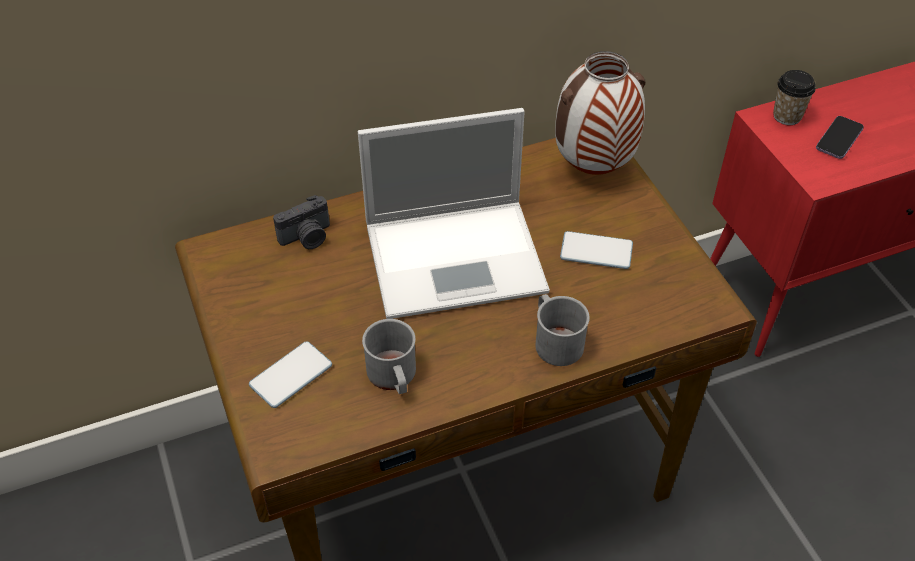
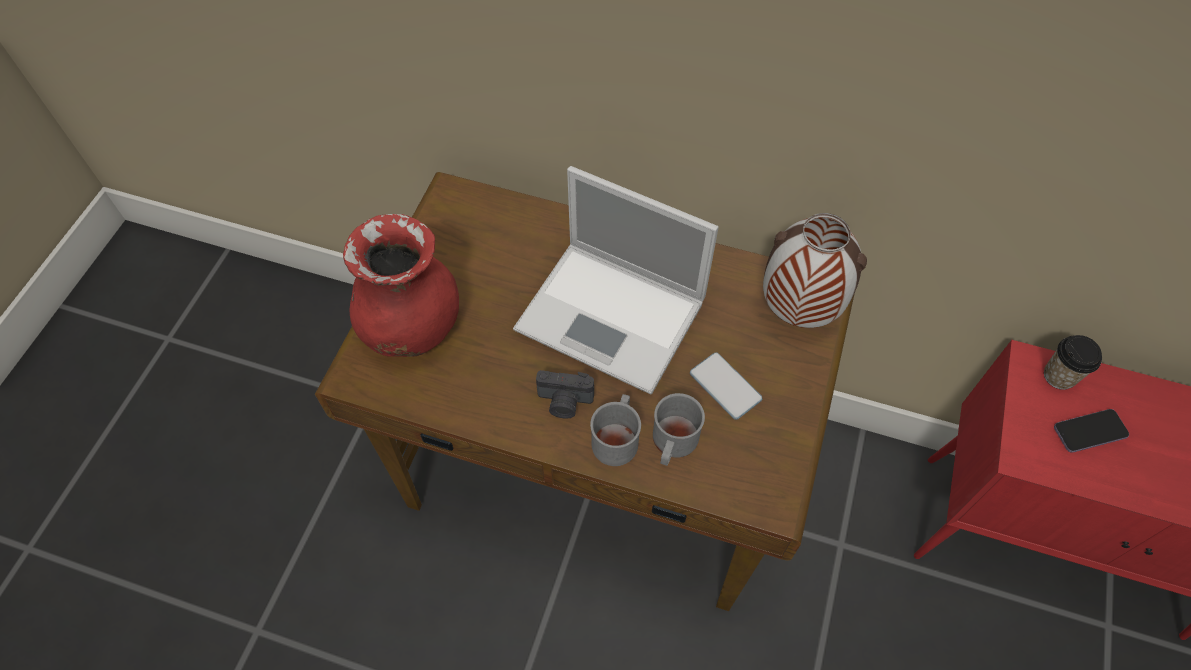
camera: 40 degrees right, 10 degrees up
phone [249,341,332,408] -> red vase [343,214,459,357]
camera [273,195,330,249] -> camera moved to [536,370,594,419]
grey mug [362,319,416,394] -> grey mug moved to [653,393,705,466]

